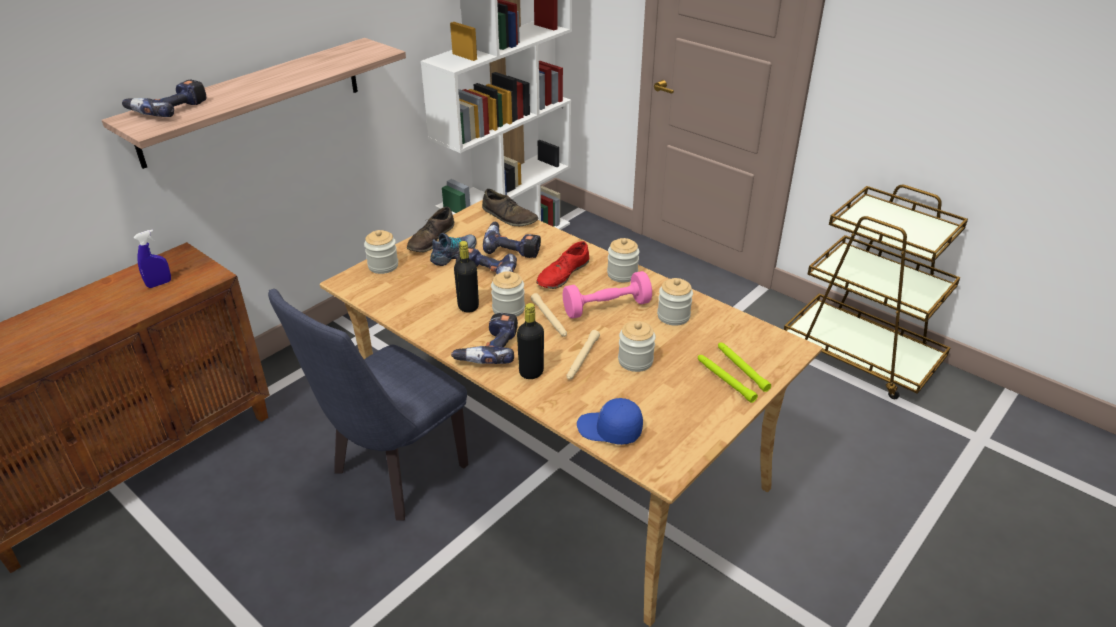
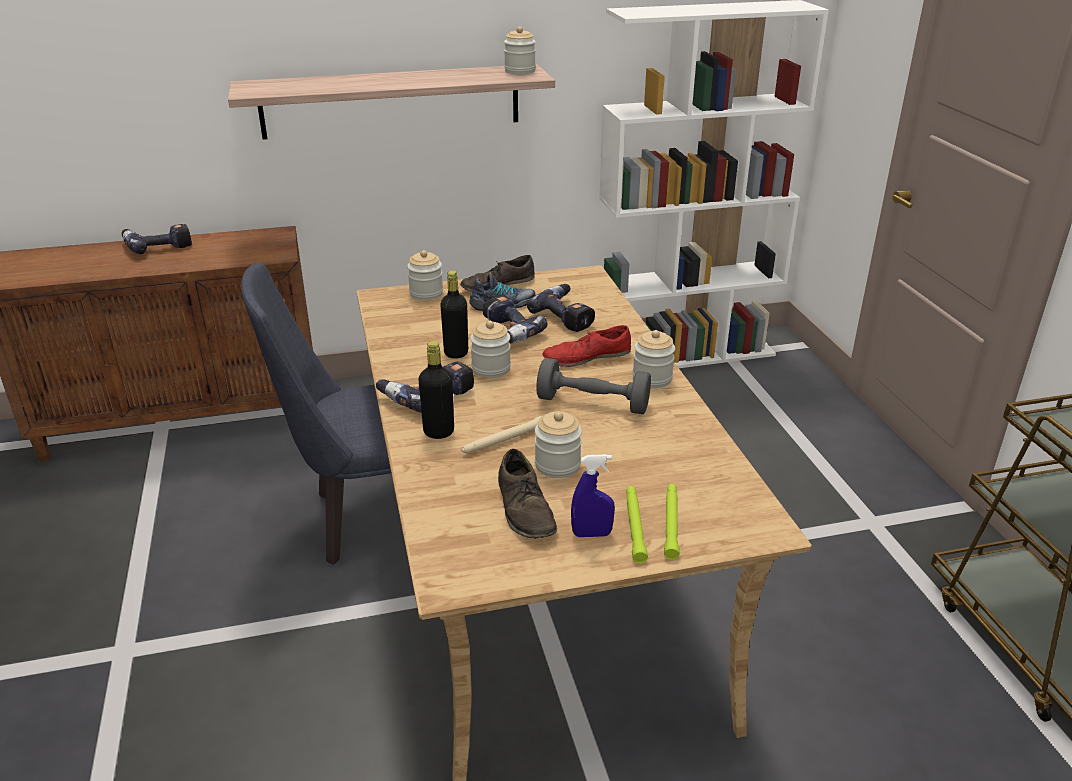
camera: 35 degrees right, 5 degrees down
power drill [122,80,206,117] -> power drill moved to [121,224,192,254]
blue spray bottle [134,230,171,288] -> blue spray bottle moved to [571,454,615,537]
brown shoe [482,189,538,226] -> brown shoe moved to [498,449,557,539]
beige flashlight [531,293,567,337] -> none
pink dumbbell [563,271,652,319] -> grey dumbbell [536,358,651,414]
blue cap [577,398,643,445] -> none
jar [657,278,693,326] -> jar moved to [504,26,536,74]

